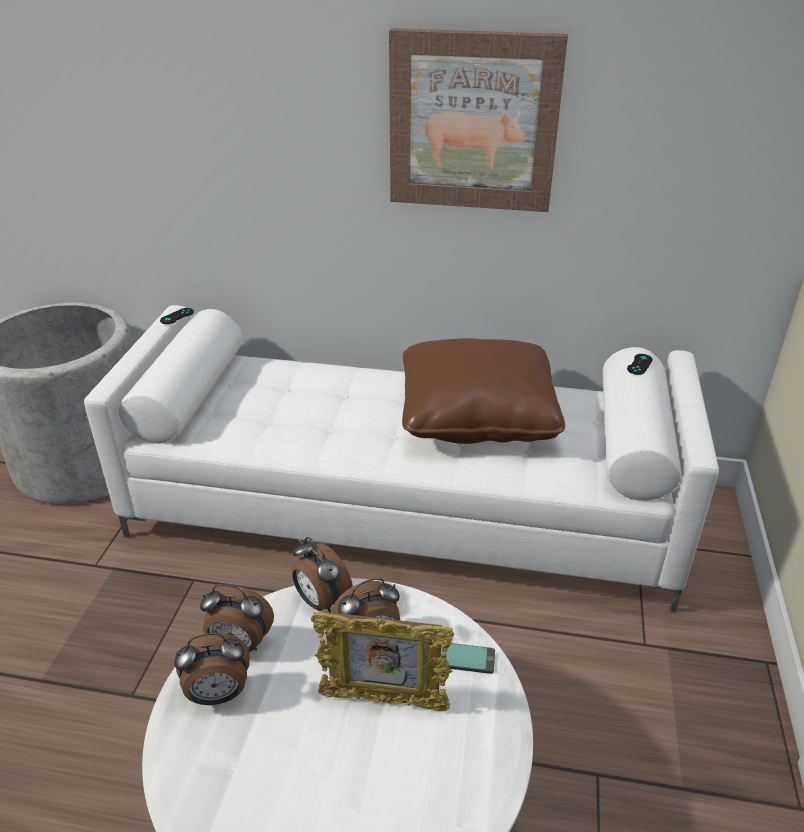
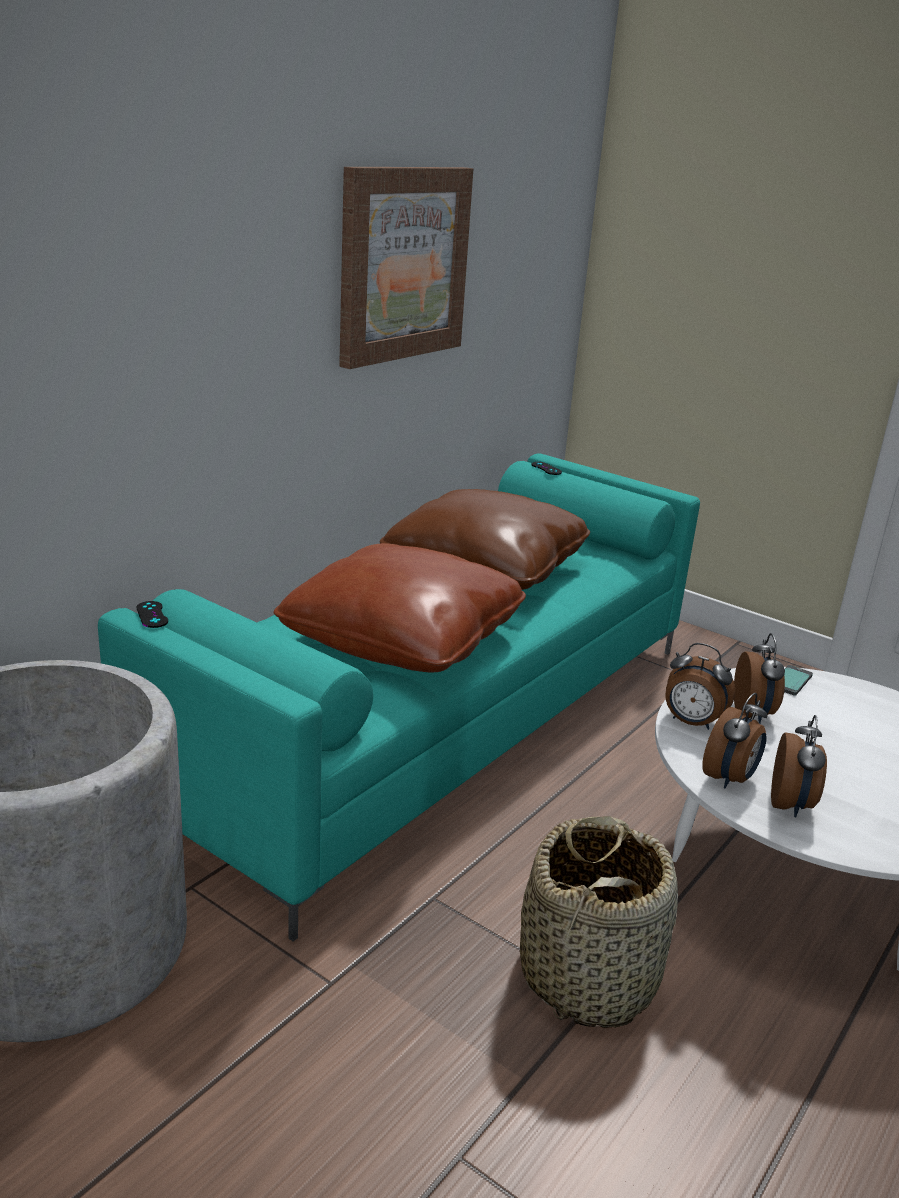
camera: 65 degrees left, 10 degrees down
white sofa [84,305,719,612] -> turquoise sofa [98,453,700,941]
alarm clock [292,537,353,612] -> alarm clock turned 45 degrees clockwise [665,643,736,730]
picture frame [311,612,454,711] -> none
none -> brown pillow [274,543,526,673]
none -> basket [520,816,678,1028]

